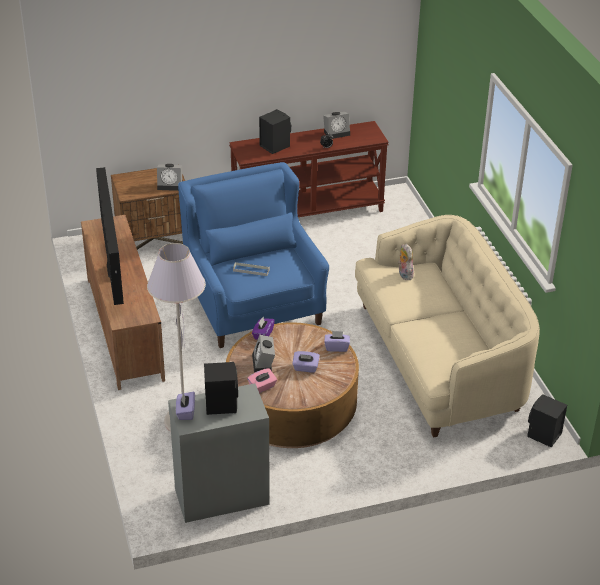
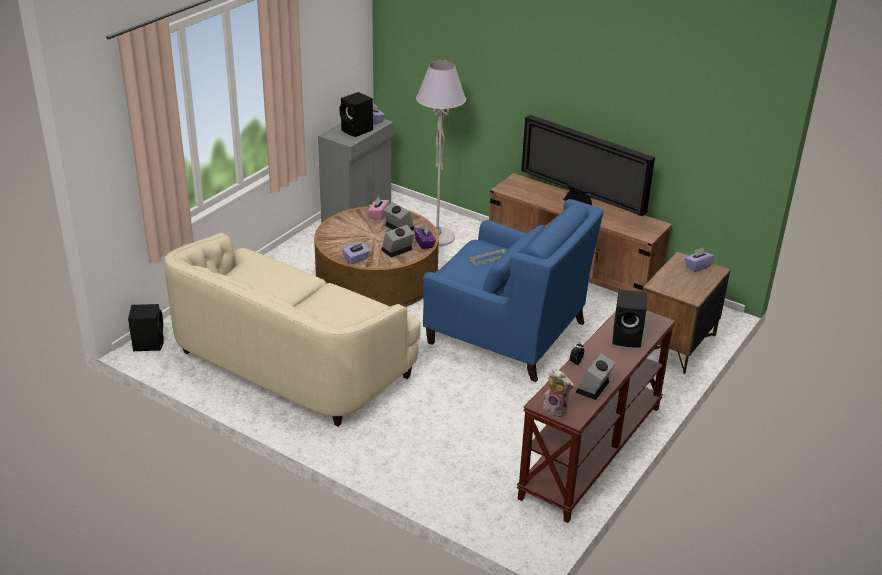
camera: 140 degrees right, 5 degrees down
alarm clock [157,164,183,191] -> alarm clock moved to [382,225,414,258]
purple tissue box [292,351,320,373] -> purple tissue box moved to [685,247,714,272]
plush toy [398,244,414,280] -> plush toy moved to [543,369,574,418]

